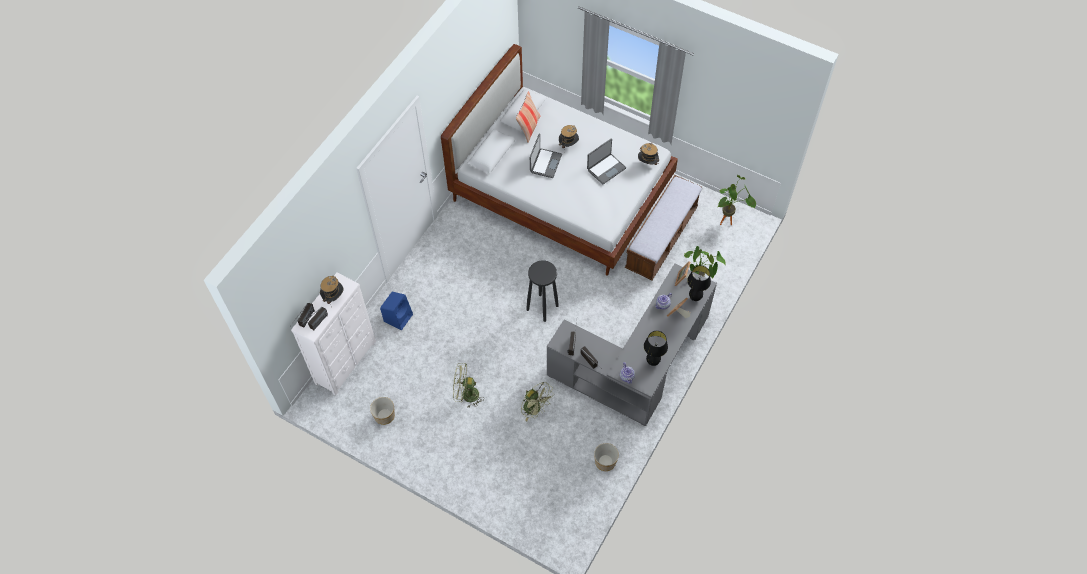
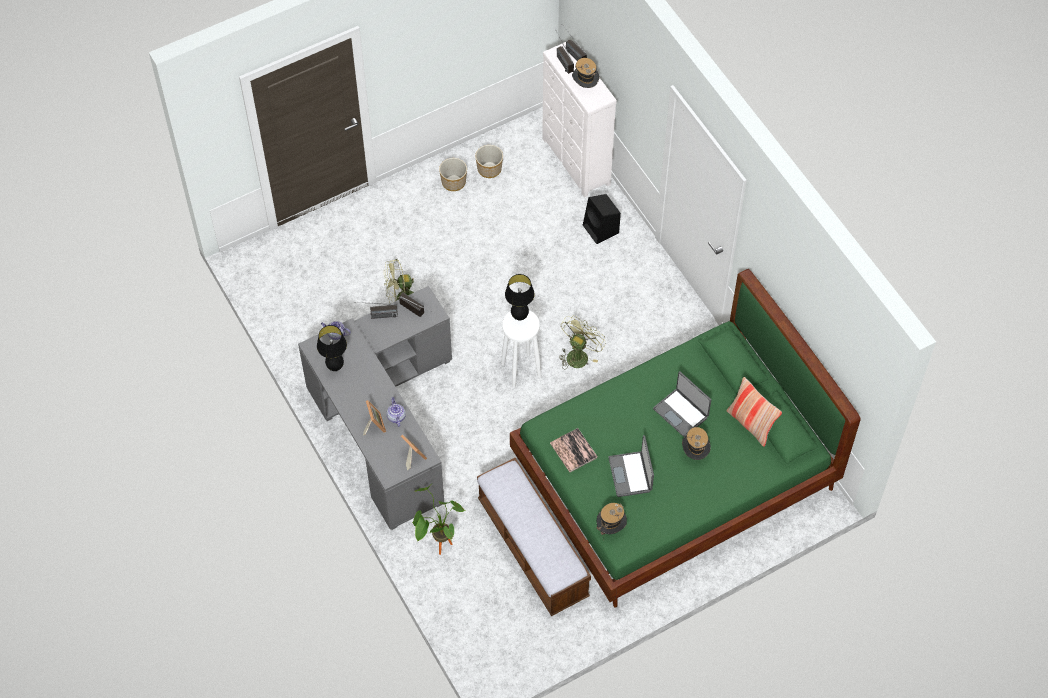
camera: 120 degrees right, 0 degrees up
blue speaker [380,292,413,331] -> black speaker [583,194,621,244]
white bed [441,44,678,276] -> green bed [510,269,861,608]
green fan [453,363,484,408] -> green fan moved to [559,316,606,370]
black stool [526,260,559,322] -> white stool [501,310,542,388]
planter [594,443,619,471] -> planter moved to [439,158,467,191]
black table lamp [687,265,711,301] -> black table lamp moved to [505,274,535,320]
potted plant [718,175,756,225] -> none
none -> book [550,428,598,472]

